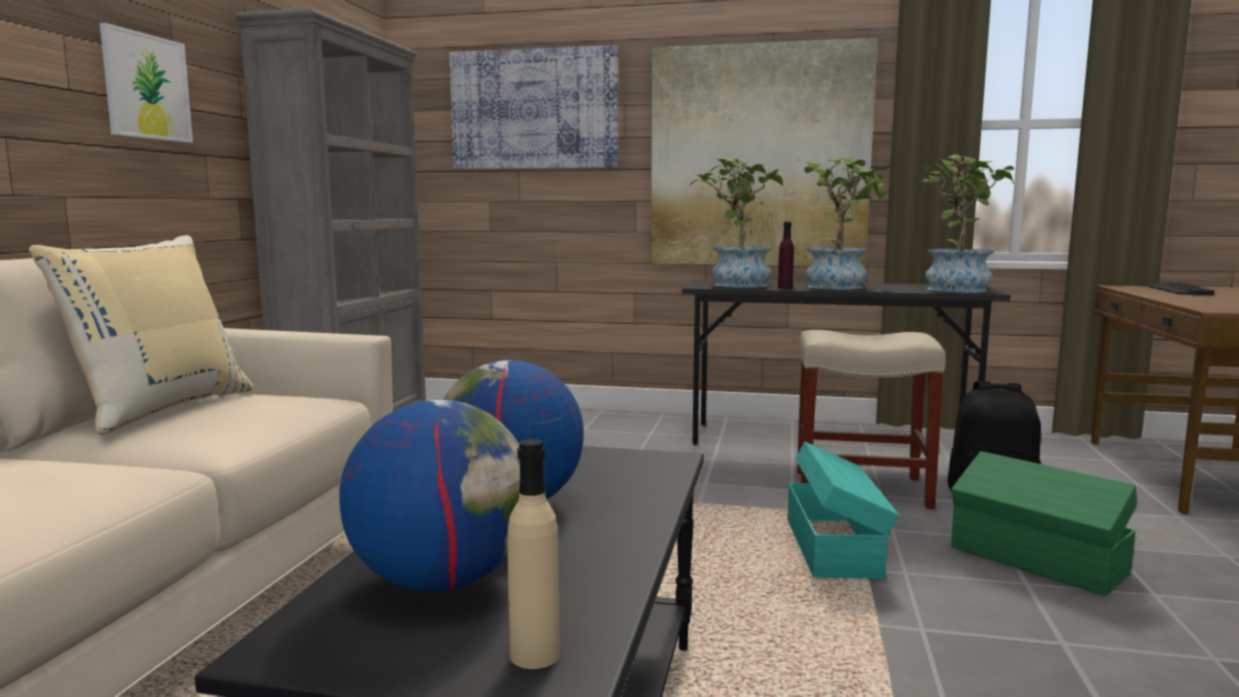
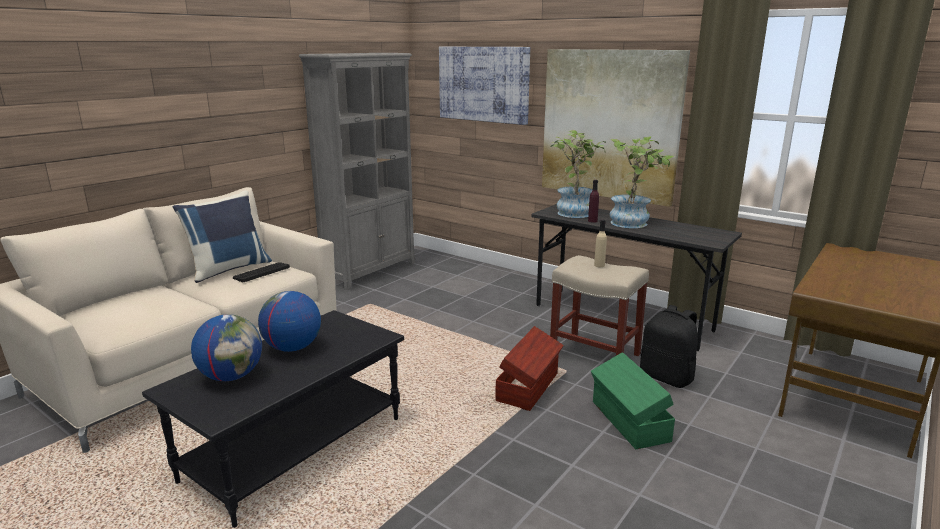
camera: 25 degrees right, 10 degrees up
beige pillow [29,235,254,435] -> blue pillow [173,190,272,283]
picture [100,23,193,143] -> none
beige bottle [507,439,560,669] -> beige bottle moved to [594,220,607,267]
turquoise storage box [788,442,899,580] -> brown storage box [495,326,564,411]
potted plant [914,155,1014,293] -> none
keyboard [1149,282,1214,295] -> keyboard moved to [233,262,290,282]

